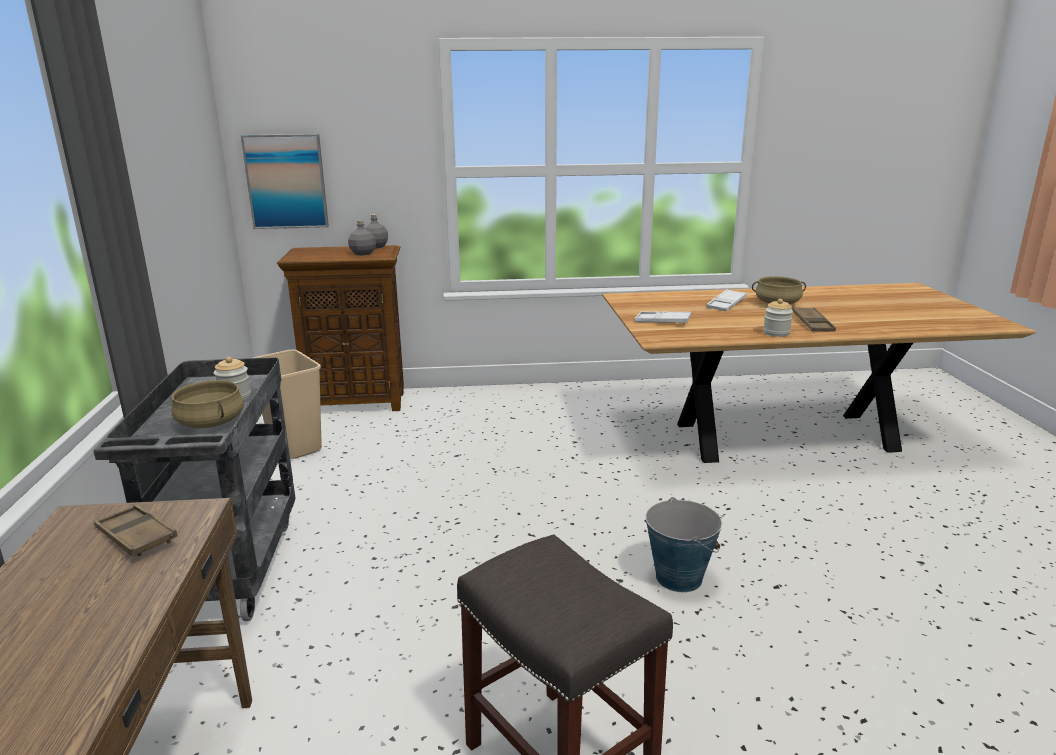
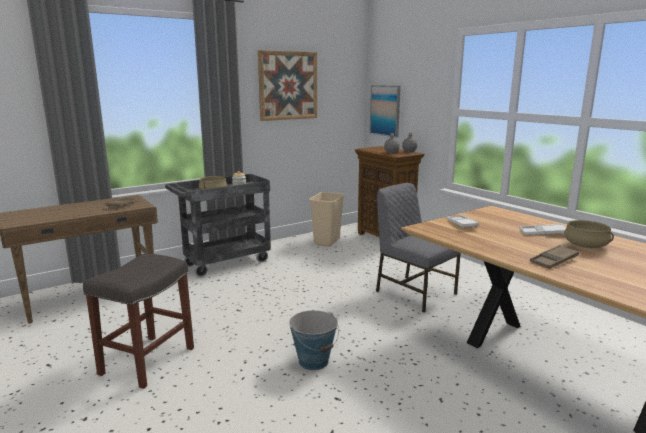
camera: 60 degrees right, 5 degrees down
jar [763,299,793,337] -> none
none -> picture [258,50,317,121]
none -> grey chair [376,183,461,313]

